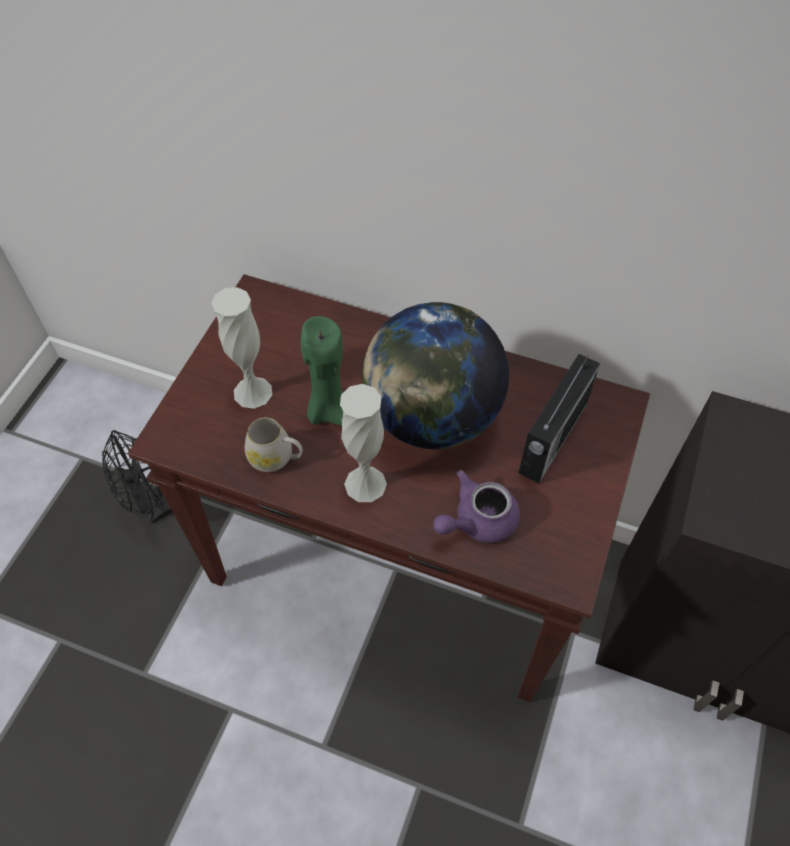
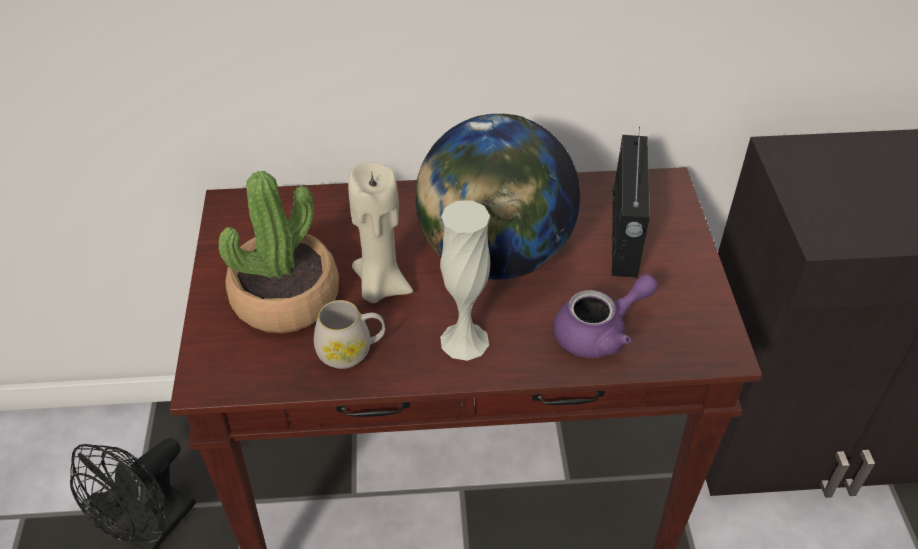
camera: 25 degrees left, 10 degrees down
white vase [211,287,272,409] -> potted plant [219,171,339,333]
green candle [301,316,343,426] -> beige candle [348,162,413,303]
purple teapot [433,470,520,543] -> purple teapot turned 150 degrees counterclockwise [553,274,658,358]

